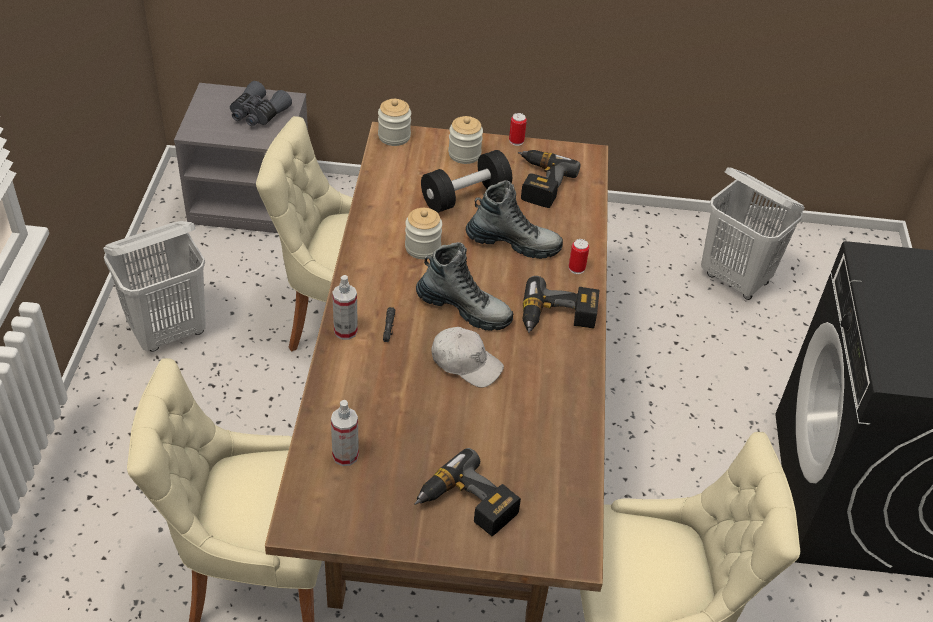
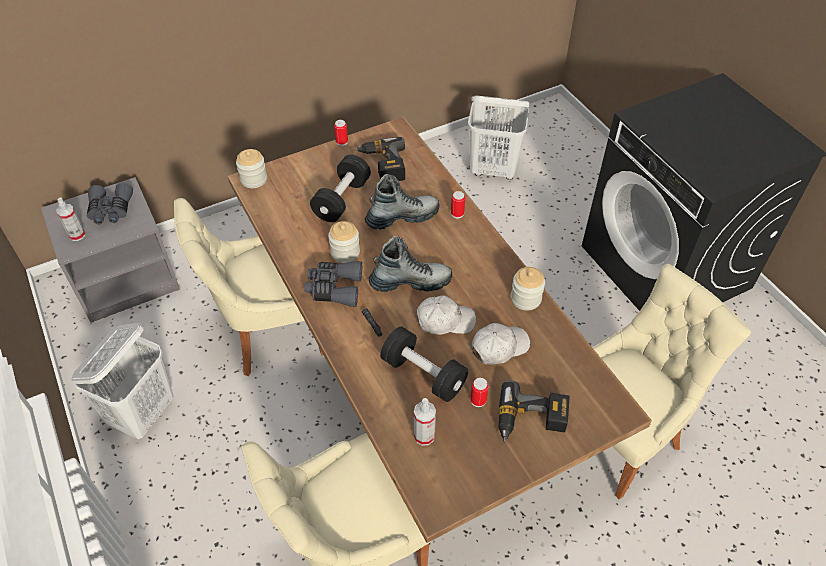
camera: 30 degrees left, 5 degrees up
spray bottle [332,275,358,340] -> spray bottle moved to [57,198,85,241]
jar [448,116,483,164] -> jar moved to [511,267,545,311]
power drill [523,276,599,333] -> none
none -> grey binoculars [304,261,362,307]
none -> black dumbbell [380,327,468,402]
none -> can [470,378,489,407]
none -> white cap [472,323,530,365]

